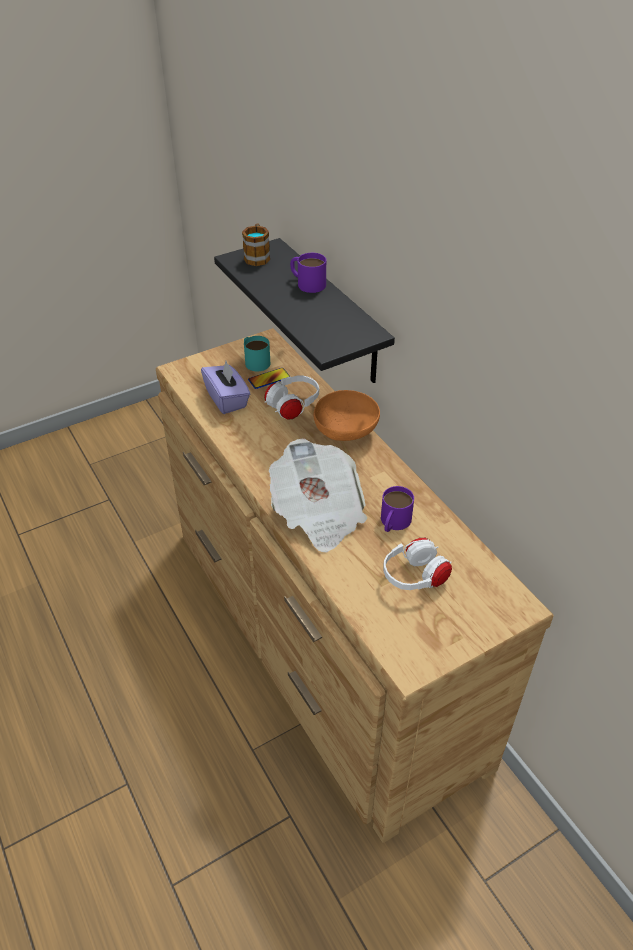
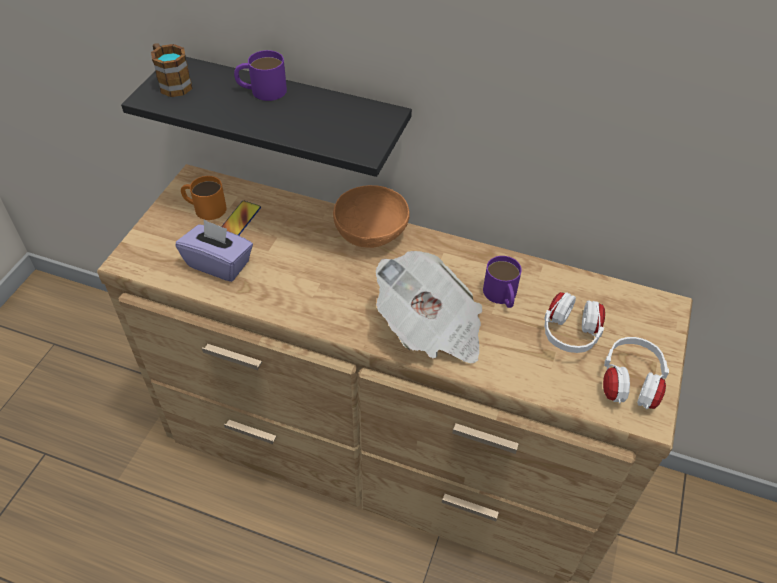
camera: 40 degrees left, 5 degrees up
turquoise mug [244,336,270,371] -> orange mug [181,176,227,220]
white headphones [264,376,319,420] -> white headphones moved to [603,337,669,409]

